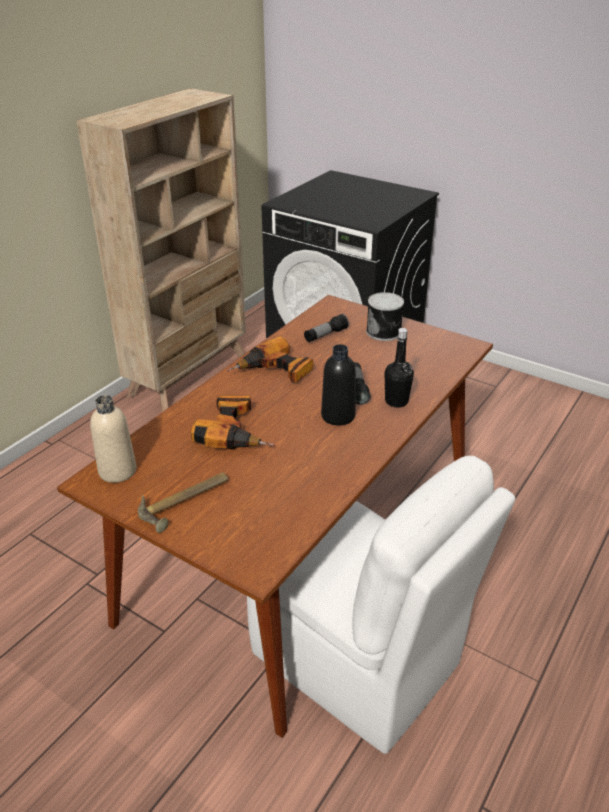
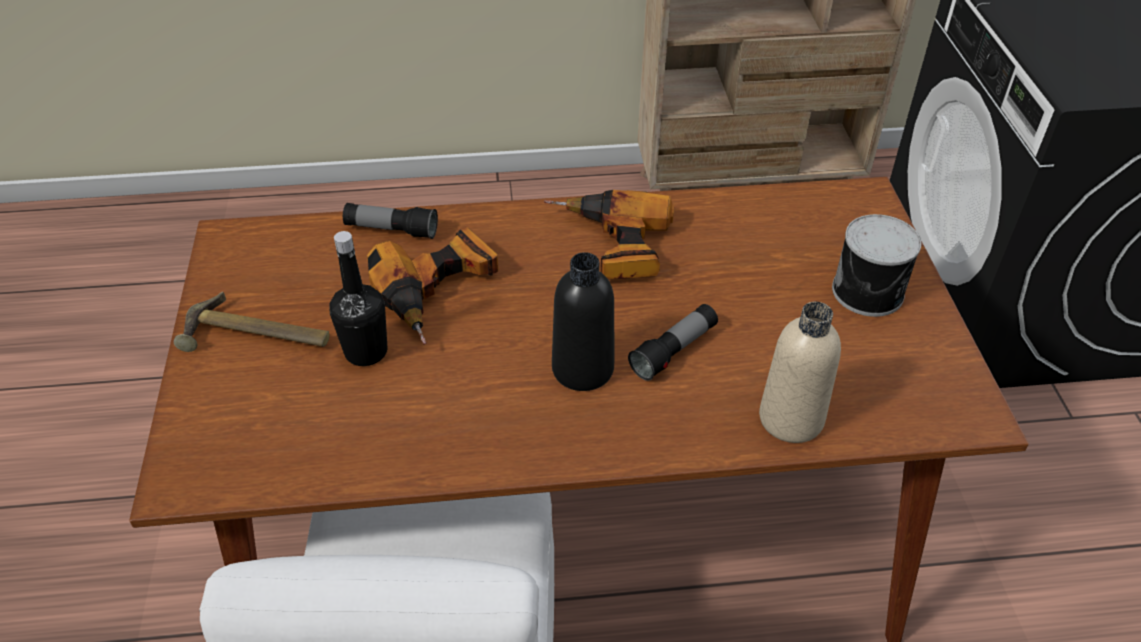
camera: 50 degrees right, 10 degrees up
beige bottle [90,395,136,483] -> beige bottle moved to [759,302,841,443]
flashlight [304,314,349,342] -> flashlight moved to [343,203,438,239]
black bottle [385,328,414,407] -> black bottle moved to [329,231,387,366]

